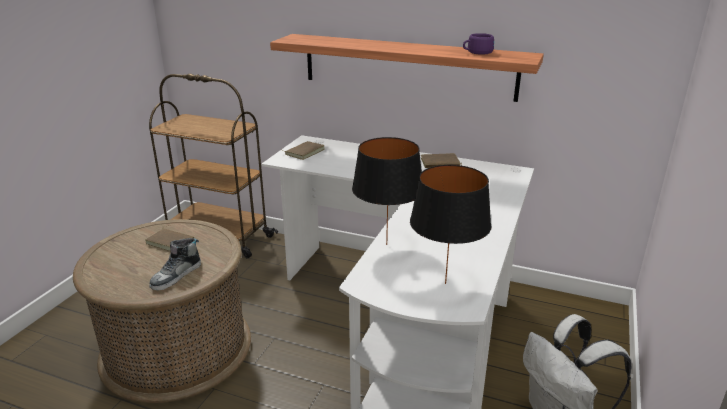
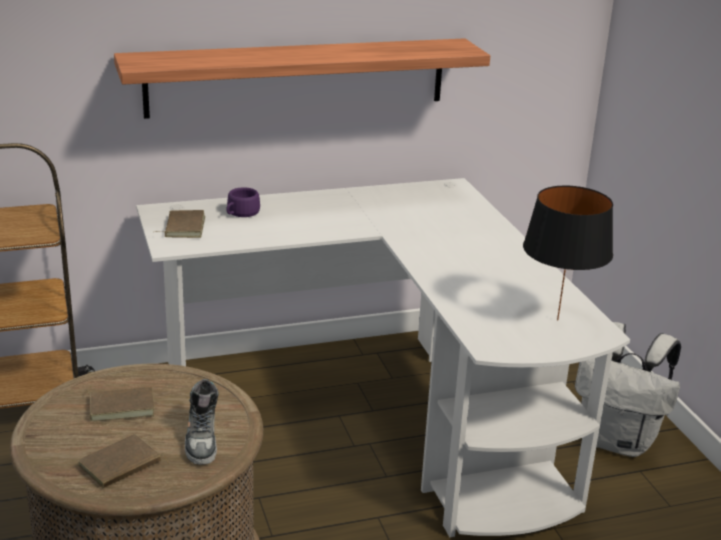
camera: 40 degrees left, 0 degrees up
black table lamp [352,137,422,245] -> none
brown book [421,153,462,168] -> brown book moved to [78,434,169,488]
purple cup [463,33,494,55] -> purple cup moved to [226,187,260,217]

